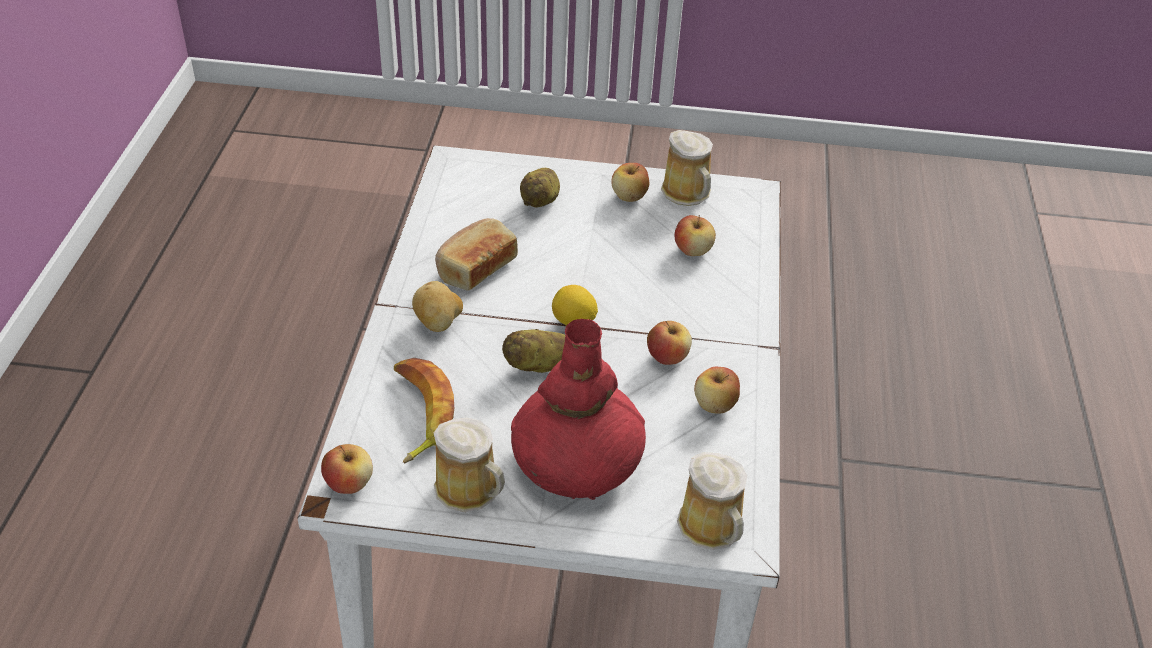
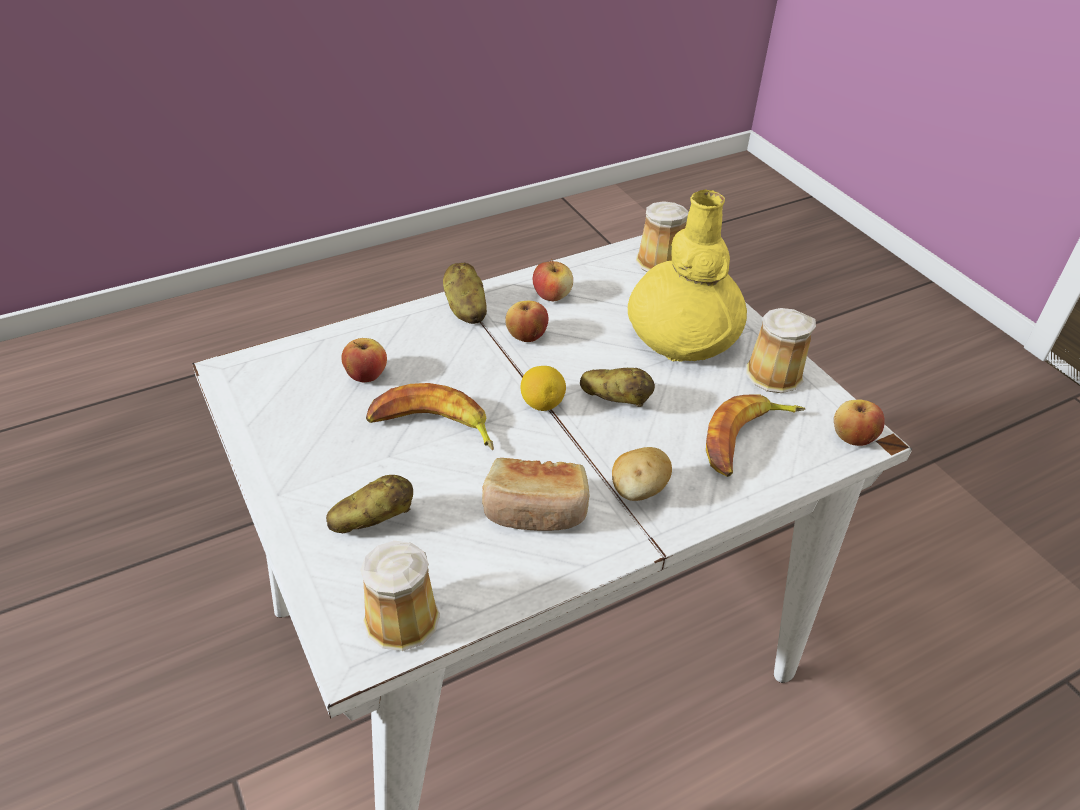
camera: 125 degrees left, 0 degrees up
red vase [511,319,646,500] -> yellow vase [628,189,747,362]
apple [611,163,649,202] -> none
mug [661,130,713,206] -> mug moved to [360,541,440,651]
none -> banana [366,383,494,450]
none -> potato [443,262,487,324]

